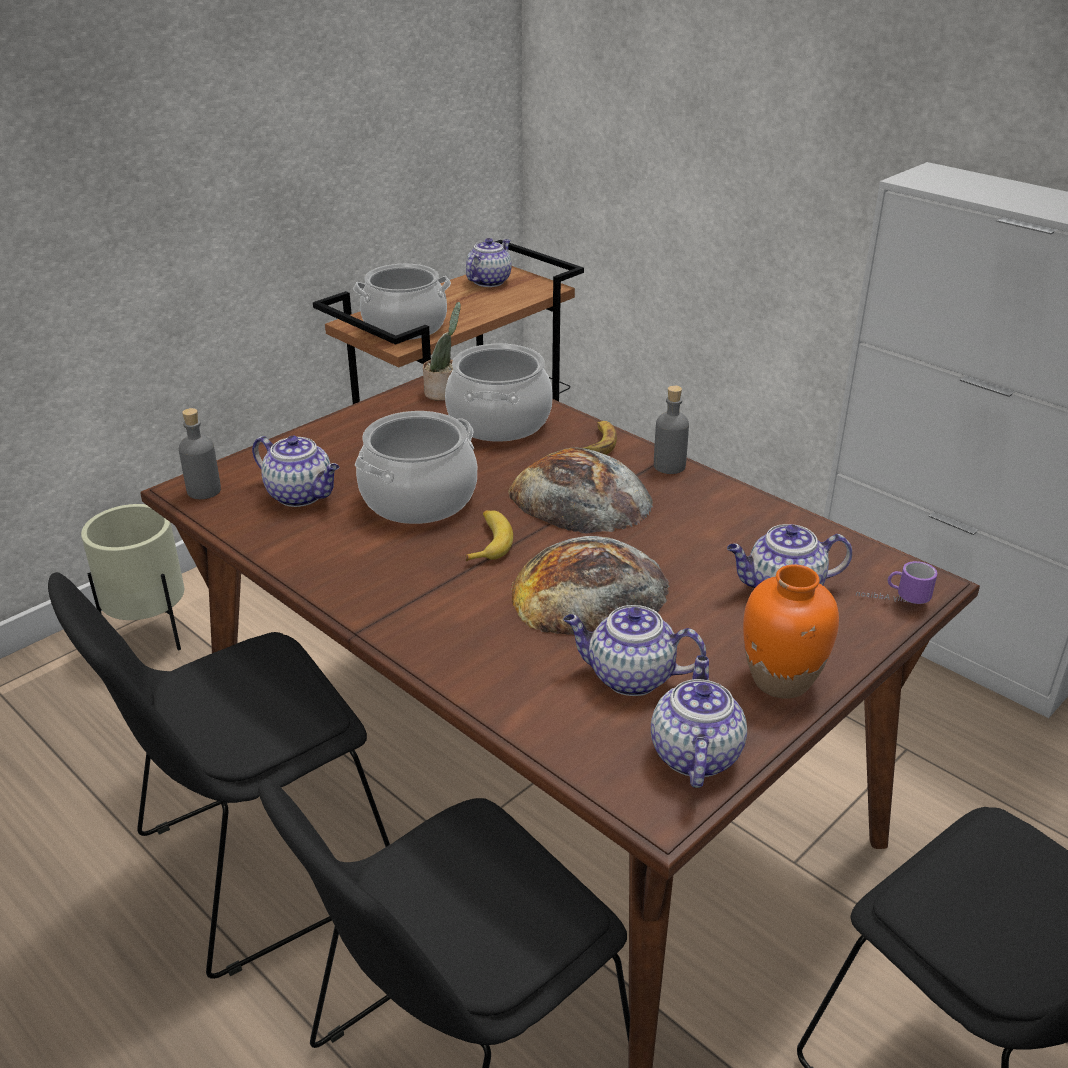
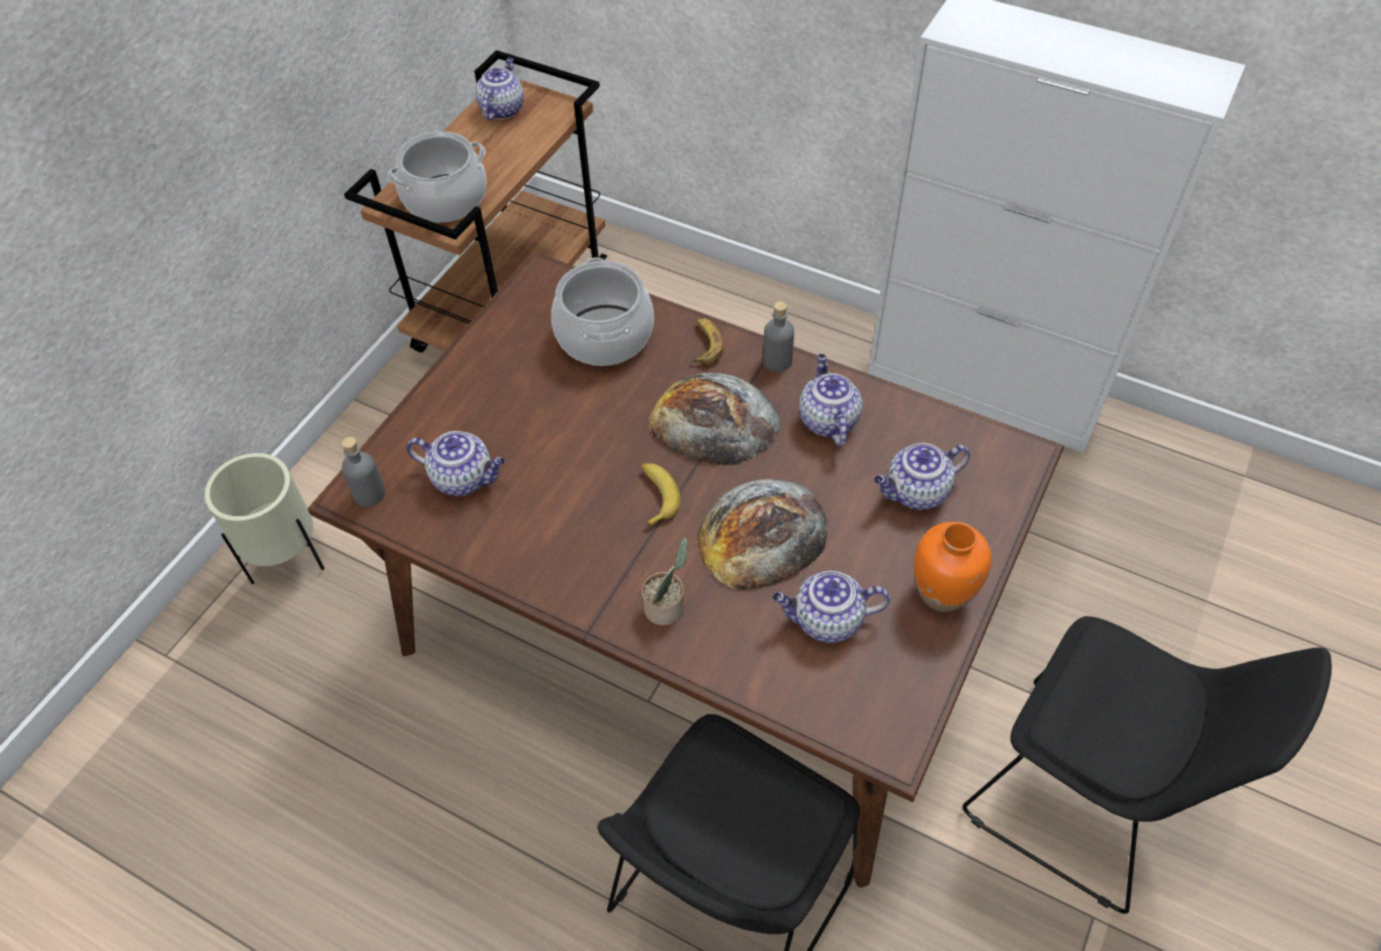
camera: 15 degrees left, 20 degrees up
black chair [48,572,390,979] -> none
cooking pot [355,411,477,524] -> none
potted plant [423,302,461,401] -> potted plant moved to [642,537,688,626]
teapot [651,655,747,788] -> teapot moved to [799,354,863,446]
mug [856,561,937,604] -> none

